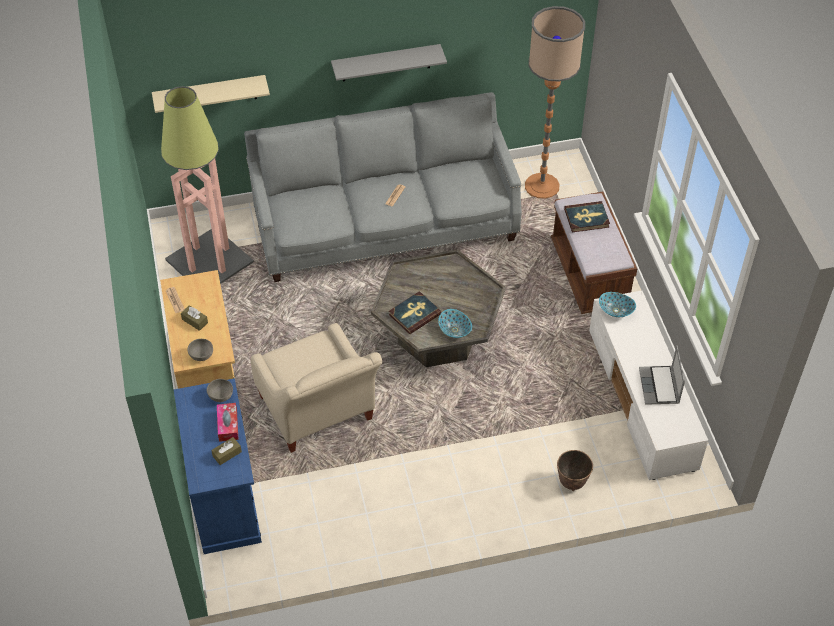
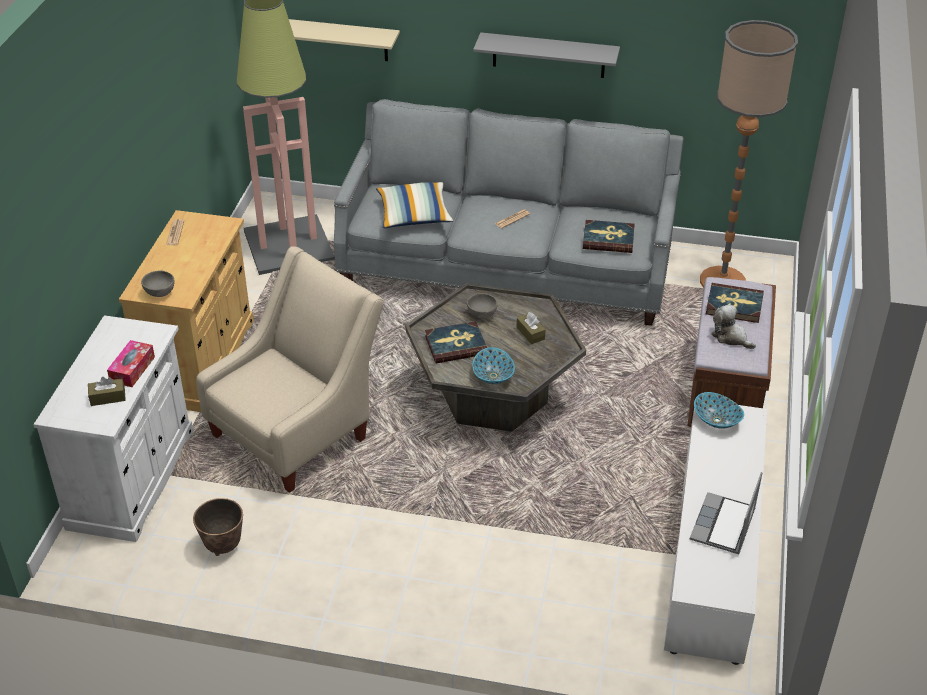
camera: 25 degrees right, 10 degrees down
blue cabinet [174,378,262,554] -> white cabinet [33,315,193,542]
brown tissue box [181,305,208,331] -> brown tissue box moved to [516,312,545,344]
grey bowl [207,379,233,402] -> grey bowl moved to [467,293,498,319]
beige armchair [251,323,382,453] -> beige armchair turned 135 degrees counterclockwise [196,246,384,493]
planter [557,450,593,491] -> planter moved to [193,498,243,556]
none -> pillow [376,182,453,228]
none -> book [583,220,634,253]
none -> plush toy [711,304,756,349]

